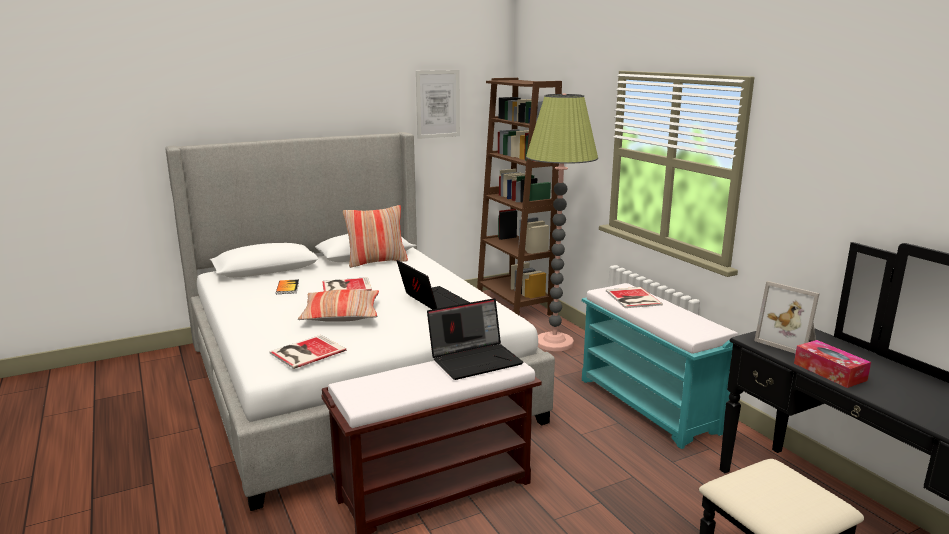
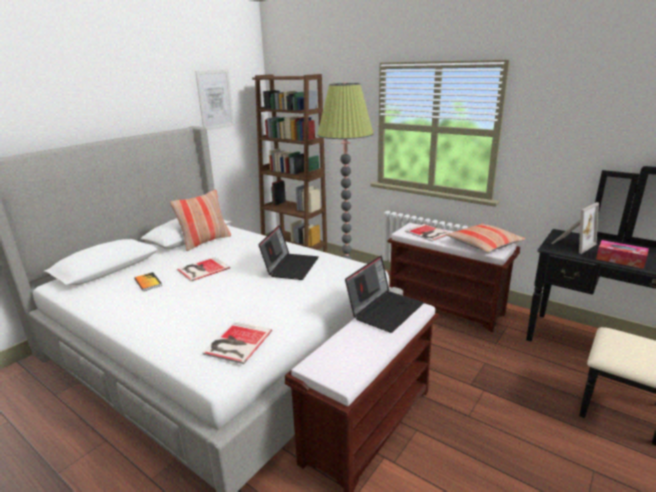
camera: 25 degrees left, 5 degrees up
pillow [298,289,379,322] -> pillow moved to [446,223,526,252]
laptop [397,260,470,309] -> laptop turned 75 degrees clockwise [258,225,319,280]
turquoise bench [582,283,738,449] -> brown bench [388,223,520,332]
picture frame [754,281,820,354] -> picture frame turned 60 degrees counterclockwise [551,202,599,254]

